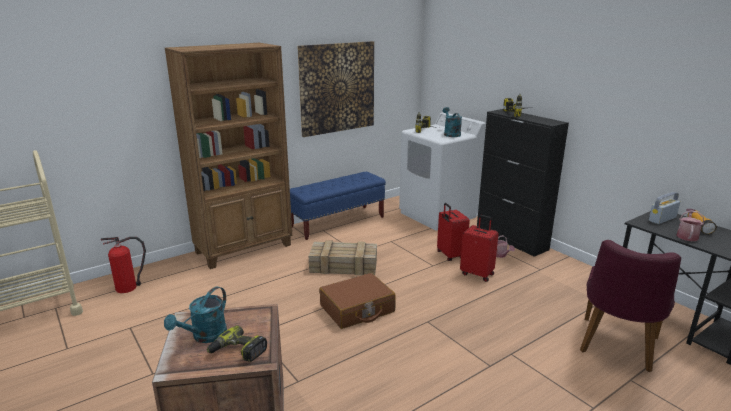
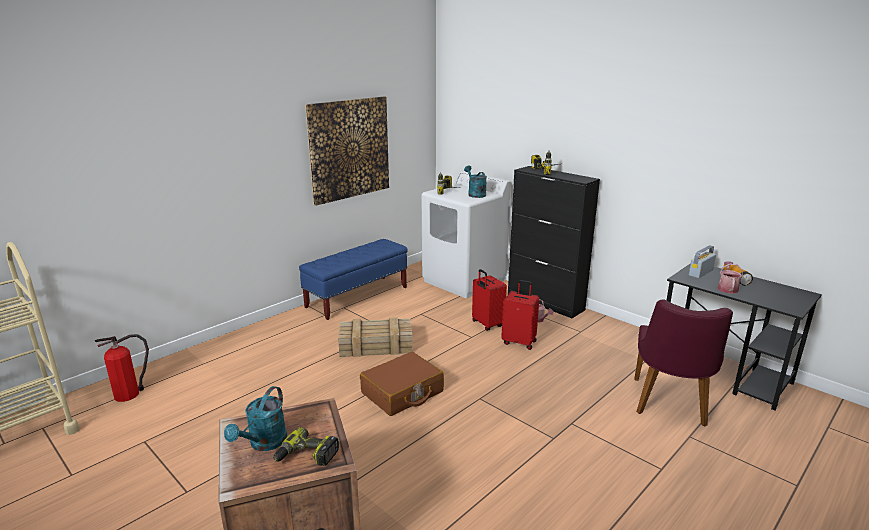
camera: 10 degrees left, 0 degrees up
brown bookcase [165,43,292,269] -> none

